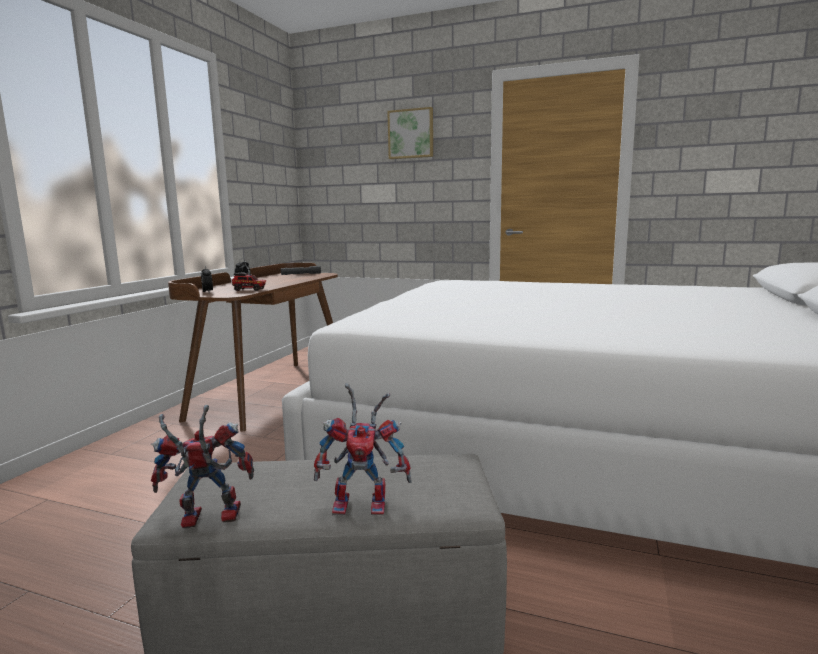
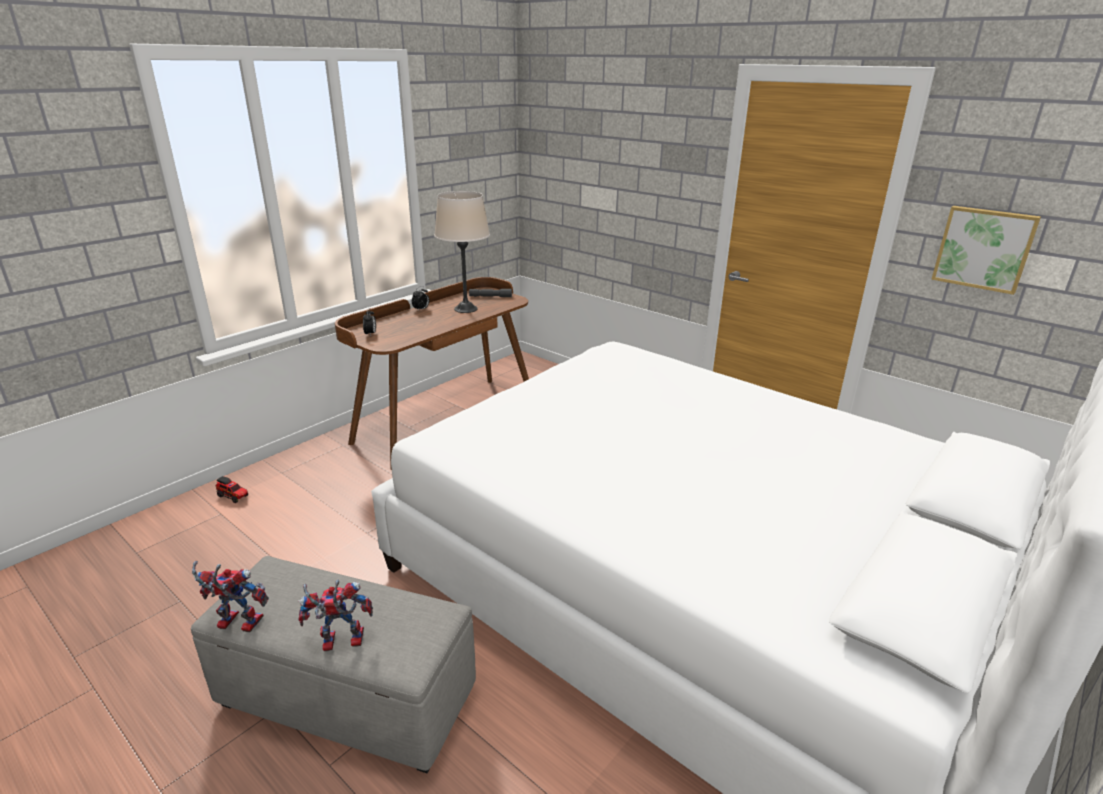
camera: 20 degrees right, 15 degrees up
toy truck [232,272,266,291] -> toy truck moved to [215,476,248,503]
toy robot [314,383,412,515] -> toy robot turned 150 degrees clockwise [298,579,373,651]
picture [387,107,433,159] -> picture moved to [931,206,1041,295]
none -> beige table lamp [434,191,490,313]

